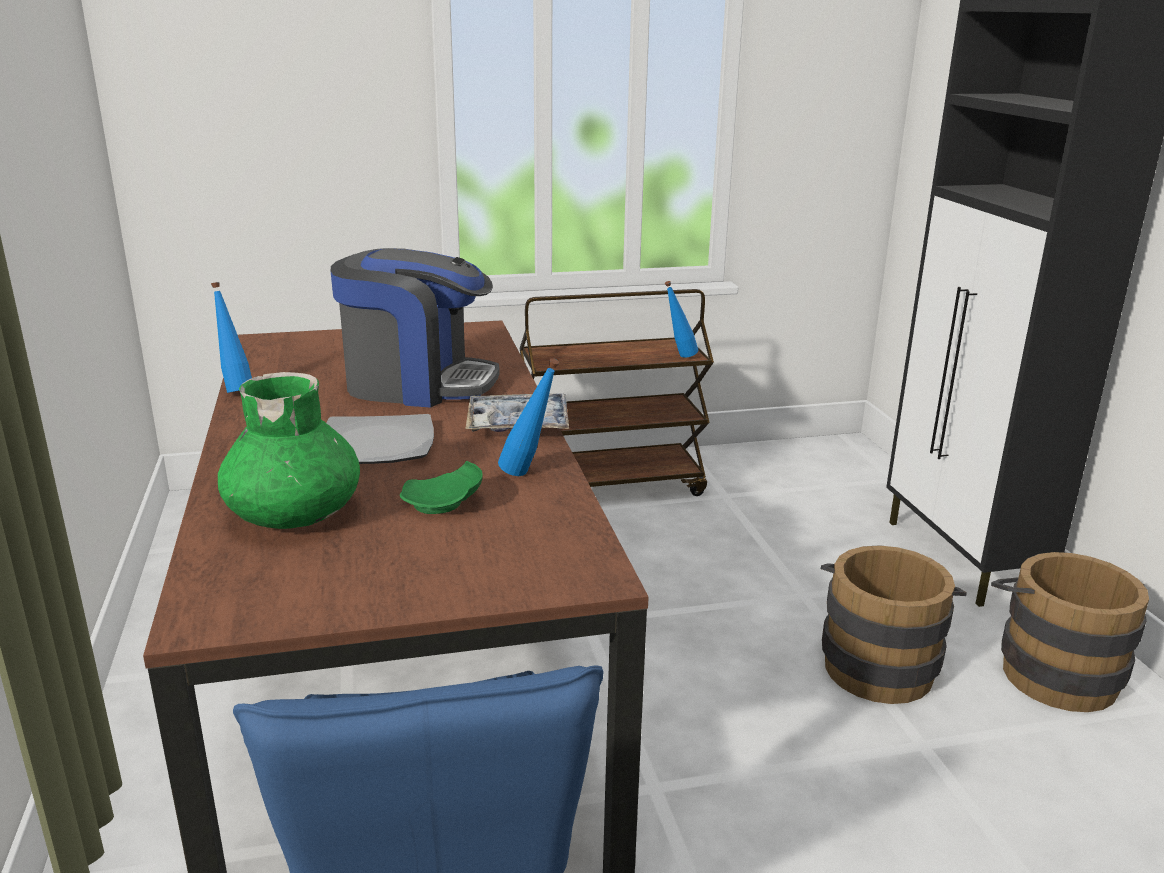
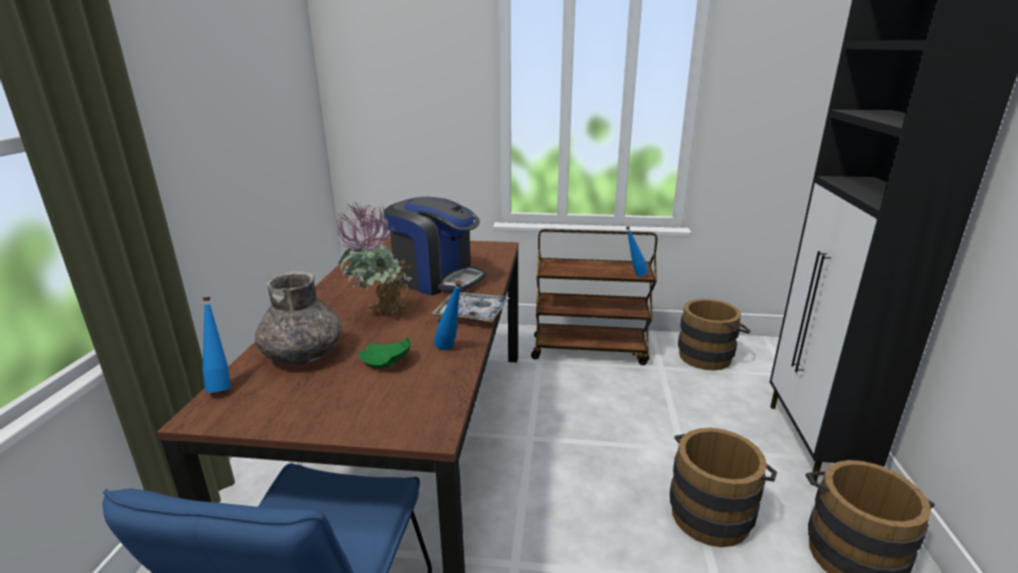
camera: 20 degrees right, 0 degrees up
blue bottle [211,282,252,393] -> blue bottle moved to [203,297,231,393]
green vase [218,372,360,529] -> grey vase [255,272,342,365]
plate [326,414,434,464] -> potted plant [337,203,413,318]
none -> brown bucket [678,299,751,370]

